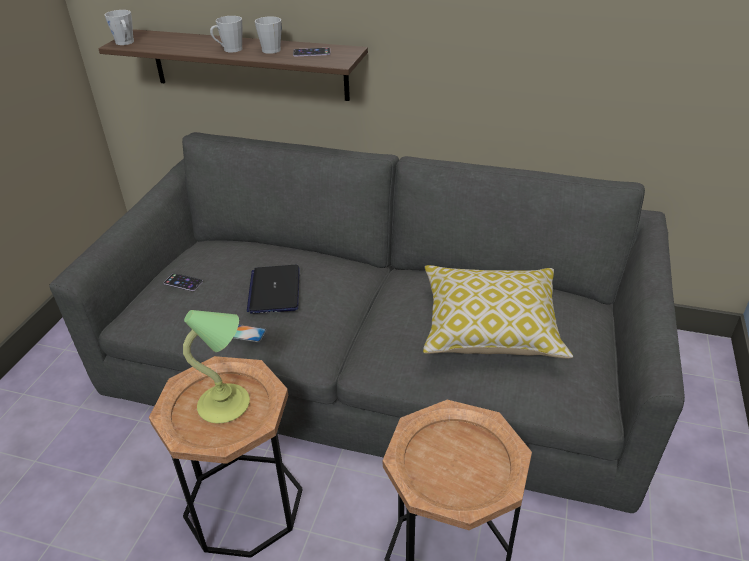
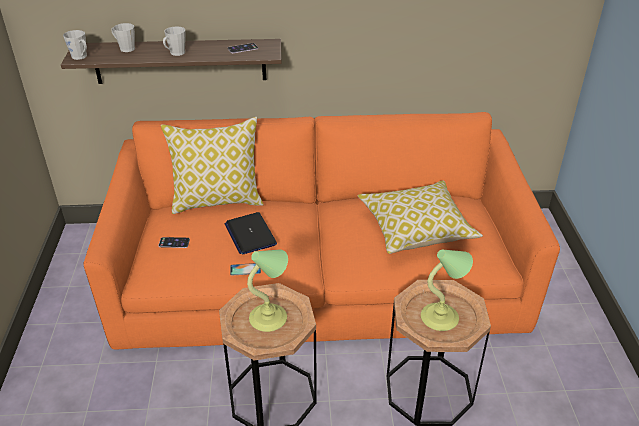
camera: 20 degrees left, 0 degrees up
grey sofa [49,132,685,513] -> orange sofa [83,112,560,350]
grey mug [255,17,282,54] -> grey mug moved to [111,23,135,52]
none -> pillow [161,117,264,214]
none -> table lamp [421,249,473,331]

